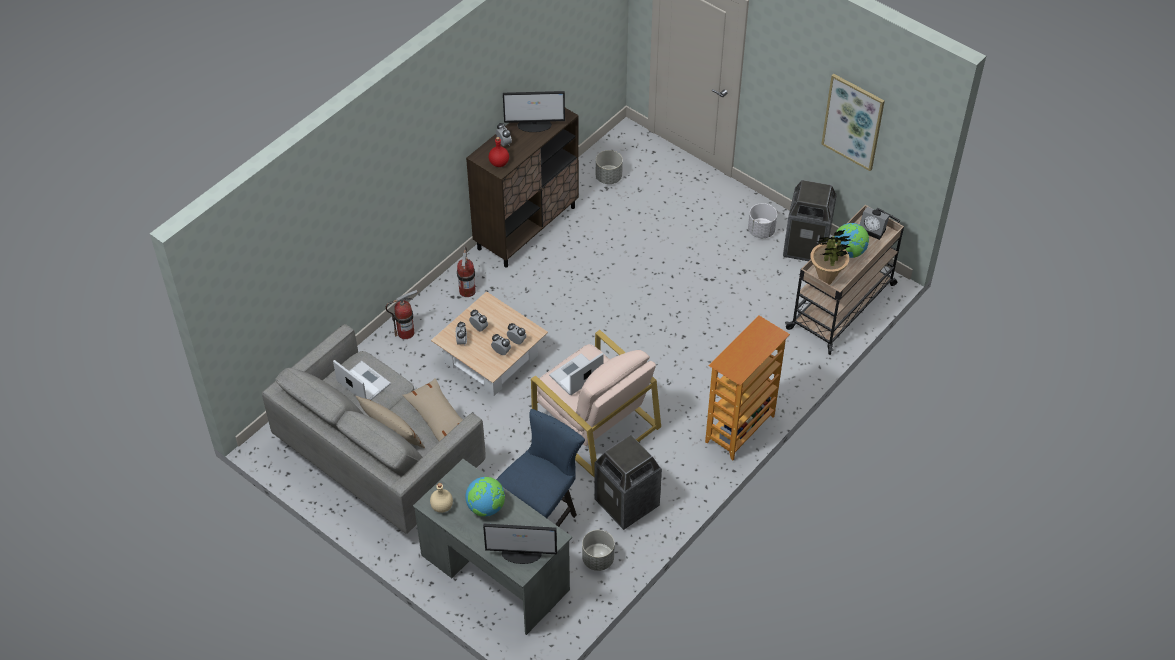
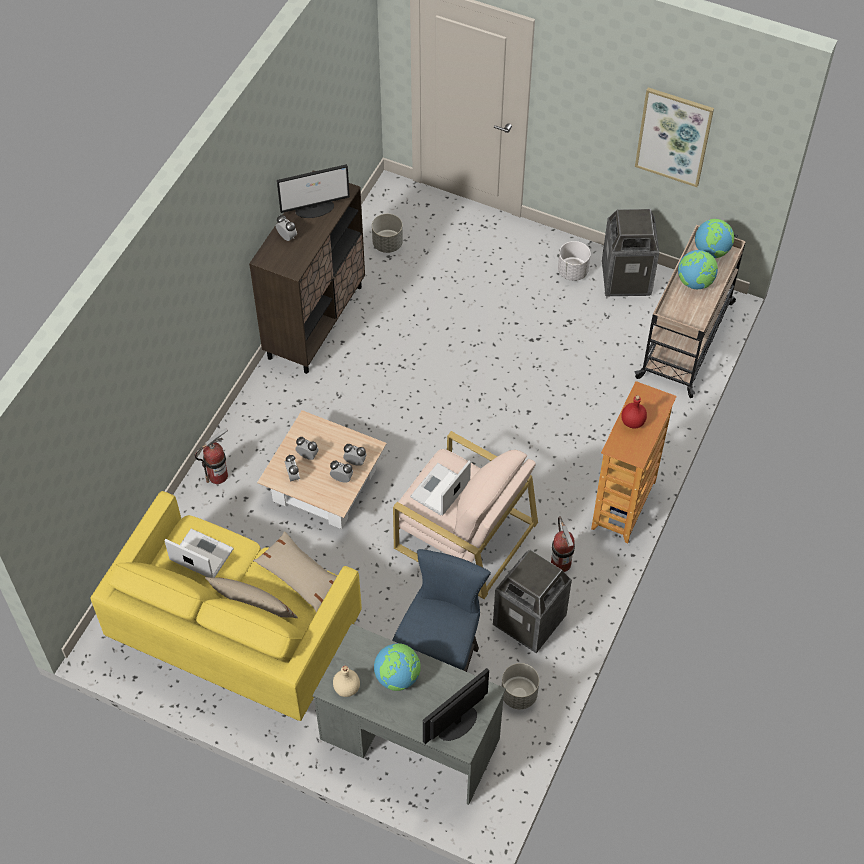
camera: 15 degrees left, 5 degrees up
grey sofa [262,324,486,534] -> yellow sofa [90,491,362,721]
fire extinguisher [457,246,476,297] -> fire extinguisher moved to [551,516,575,572]
monitor [483,524,557,564] -> monitor turned 150 degrees clockwise [423,668,489,744]
red bottle [489,137,509,167] -> red bottle moved to [622,395,647,428]
potted plant [810,230,851,285] -> none
alarm clock [860,207,890,240] -> globe [695,219,734,258]

